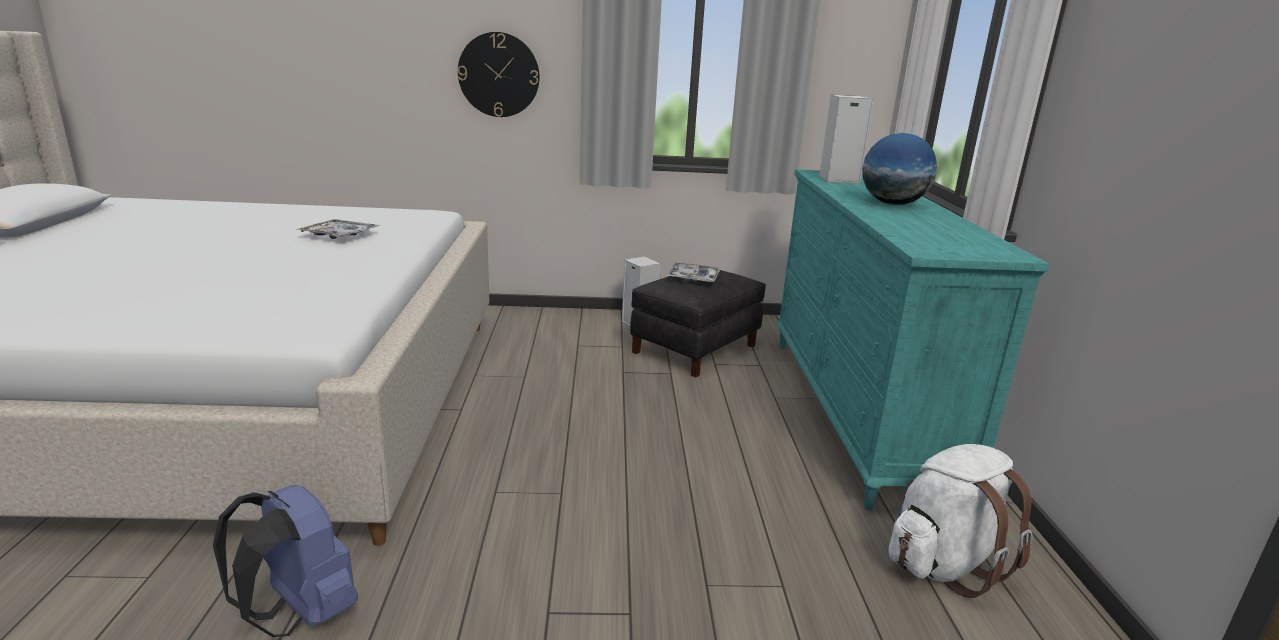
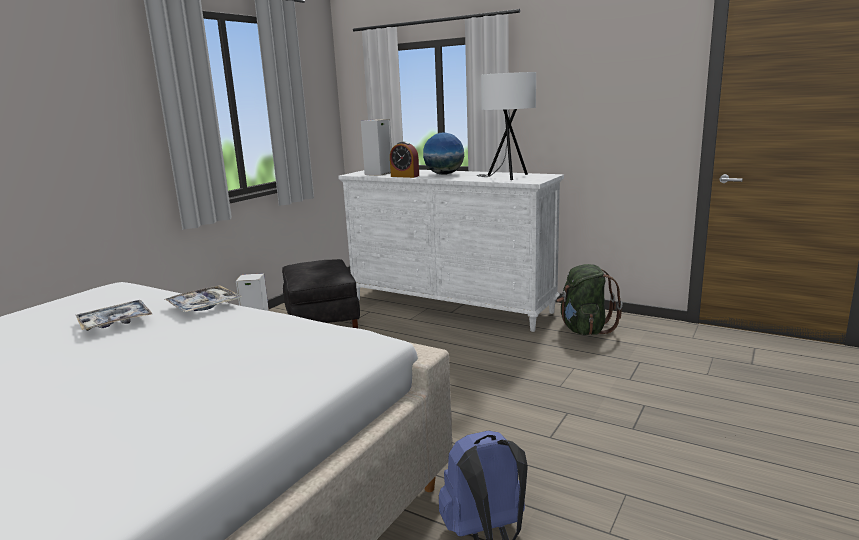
camera: 55 degrees left, 5 degrees down
wall clock [458,32,540,117] -> none
tray [666,263,721,282] -> tray moved to [164,285,242,312]
turquoise dresser [776,169,1049,510] -> white dresser [338,170,564,332]
white backpack [889,444,1033,598] -> green backpack [556,264,623,335]
none -> alarm clock [390,141,419,178]
none -> white table lamp [477,72,536,180]

